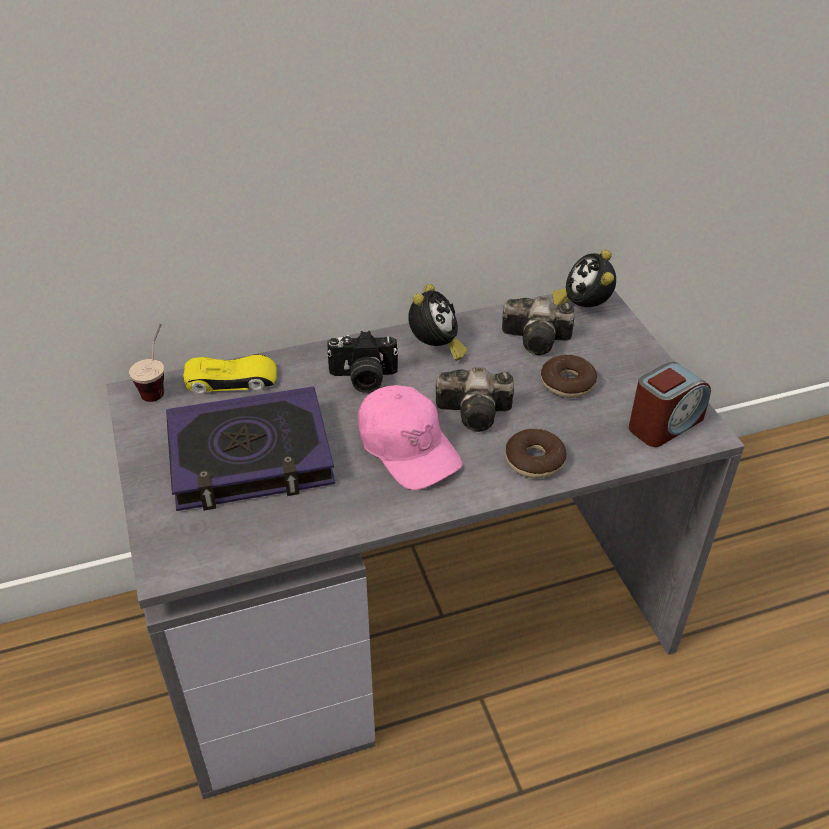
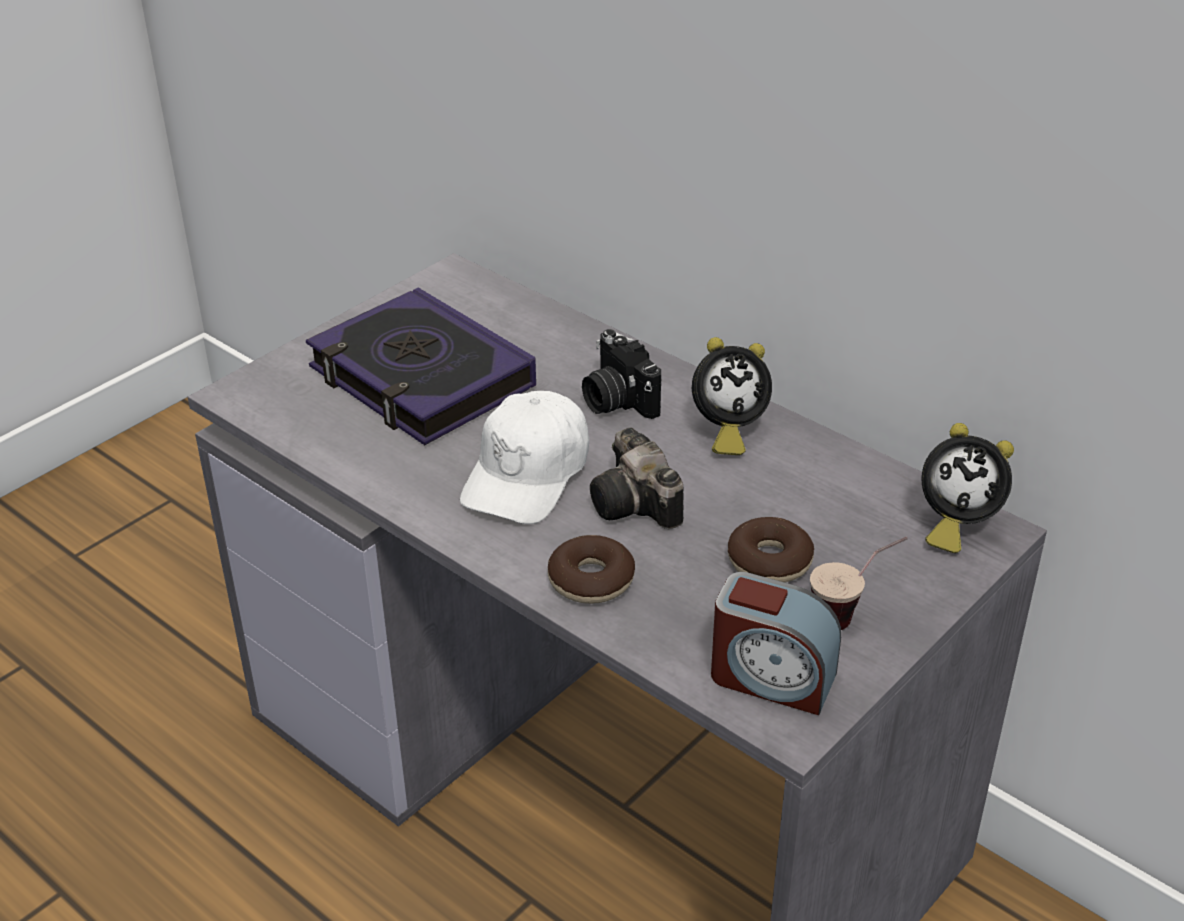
camera: 60 degrees right, 5 degrees down
cup [129,324,164,402] -> cup moved to [810,537,907,630]
yellow toy car [183,354,277,395] -> none
pink cap [358,385,463,490] -> white cap [460,391,589,524]
camera [502,296,575,355] -> none
alarm clock [553,250,616,307] -> alarm clock turned 135 degrees counterclockwise [921,423,1014,553]

